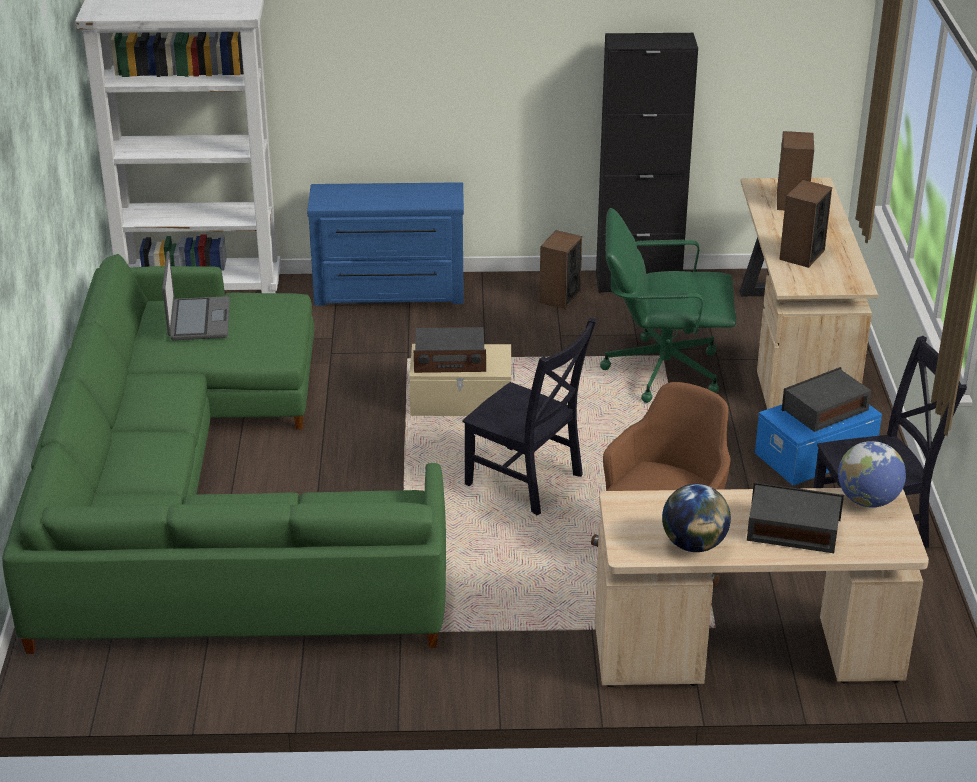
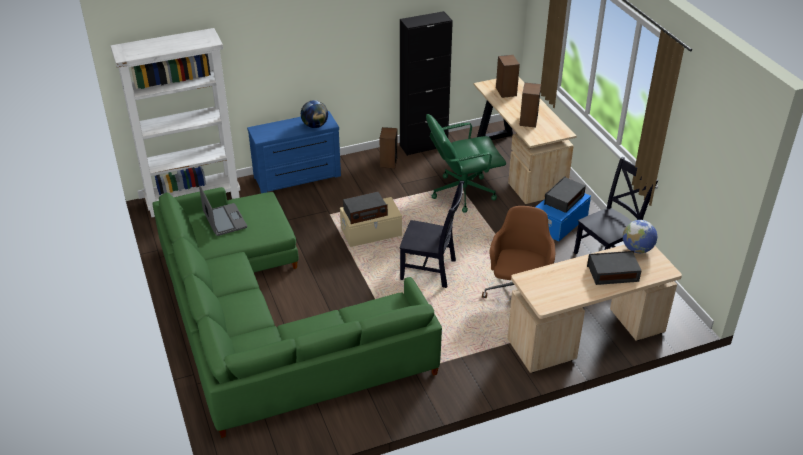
camera: 20 degrees left, 5 degrees up
globe [662,484,731,552] -> globe moved to [301,100,328,128]

